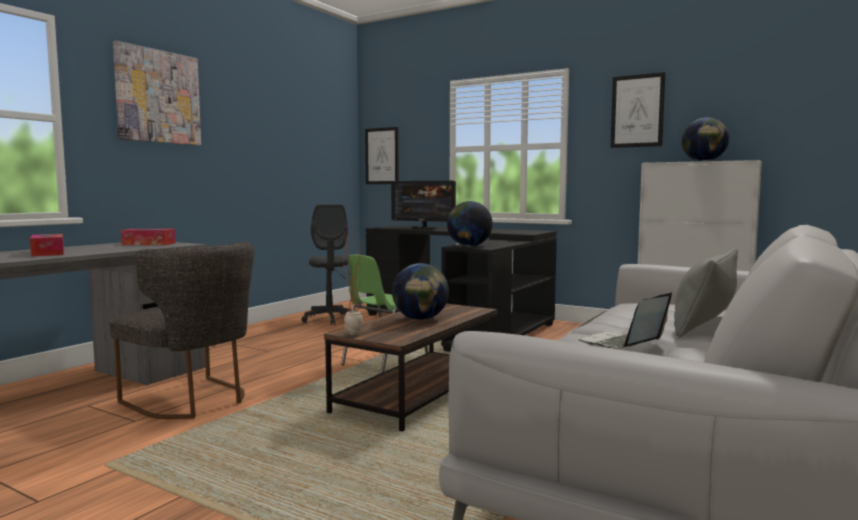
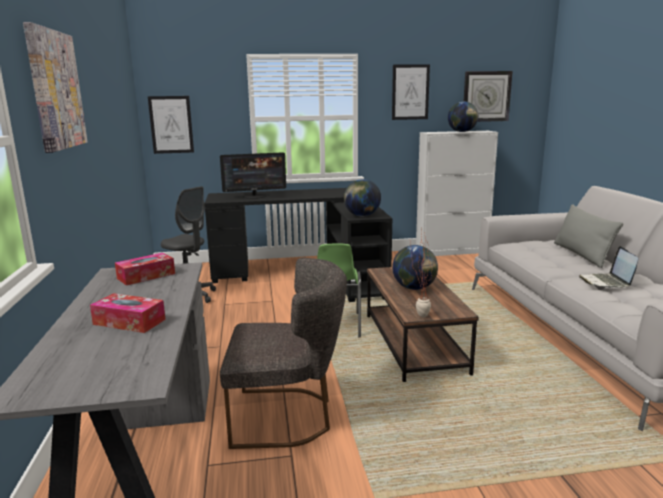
camera: 40 degrees left, 10 degrees up
none -> wall clock [463,71,513,122]

